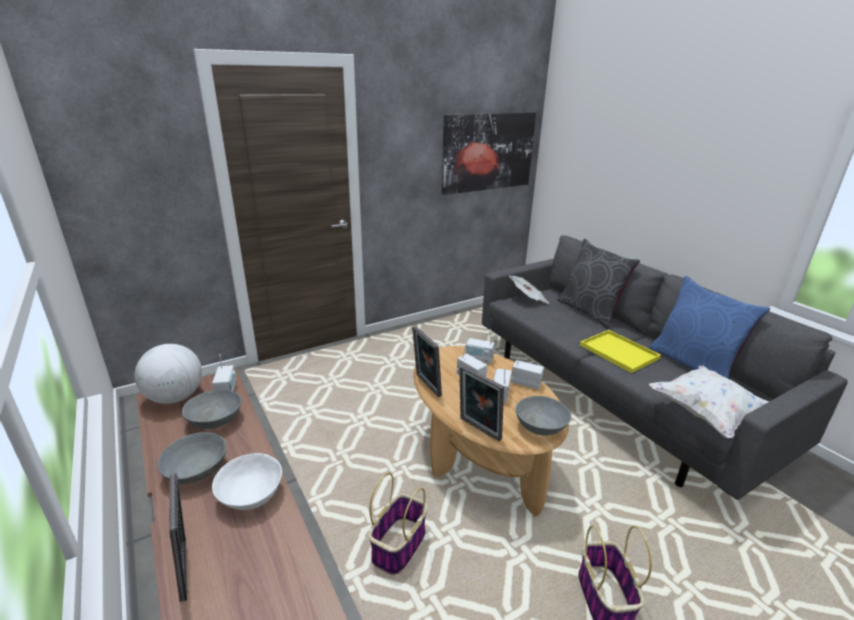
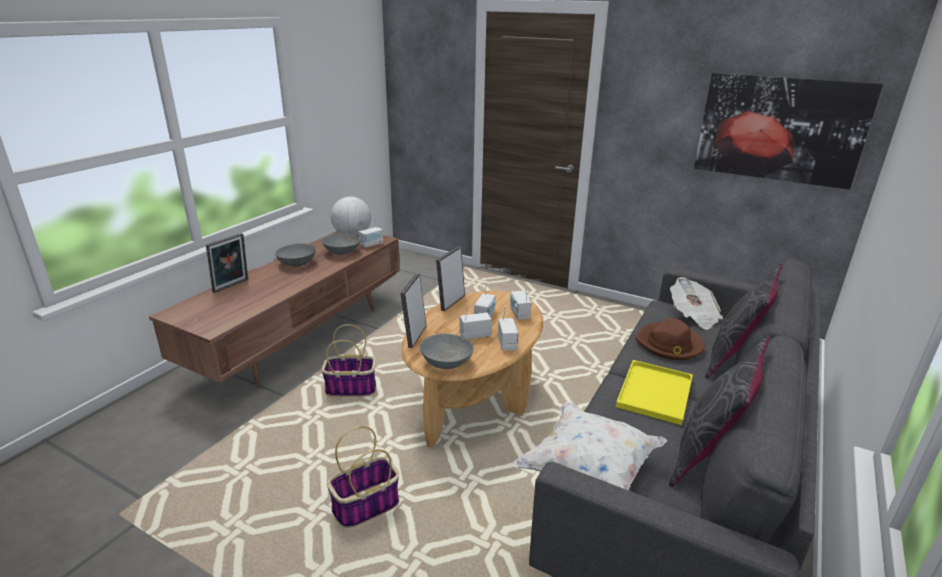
camera: 60 degrees right, 0 degrees up
white bowl [212,453,282,510] -> none
blue pillow [649,276,770,378] -> grey pillow [669,335,770,487]
none -> brown hat [635,318,705,360]

